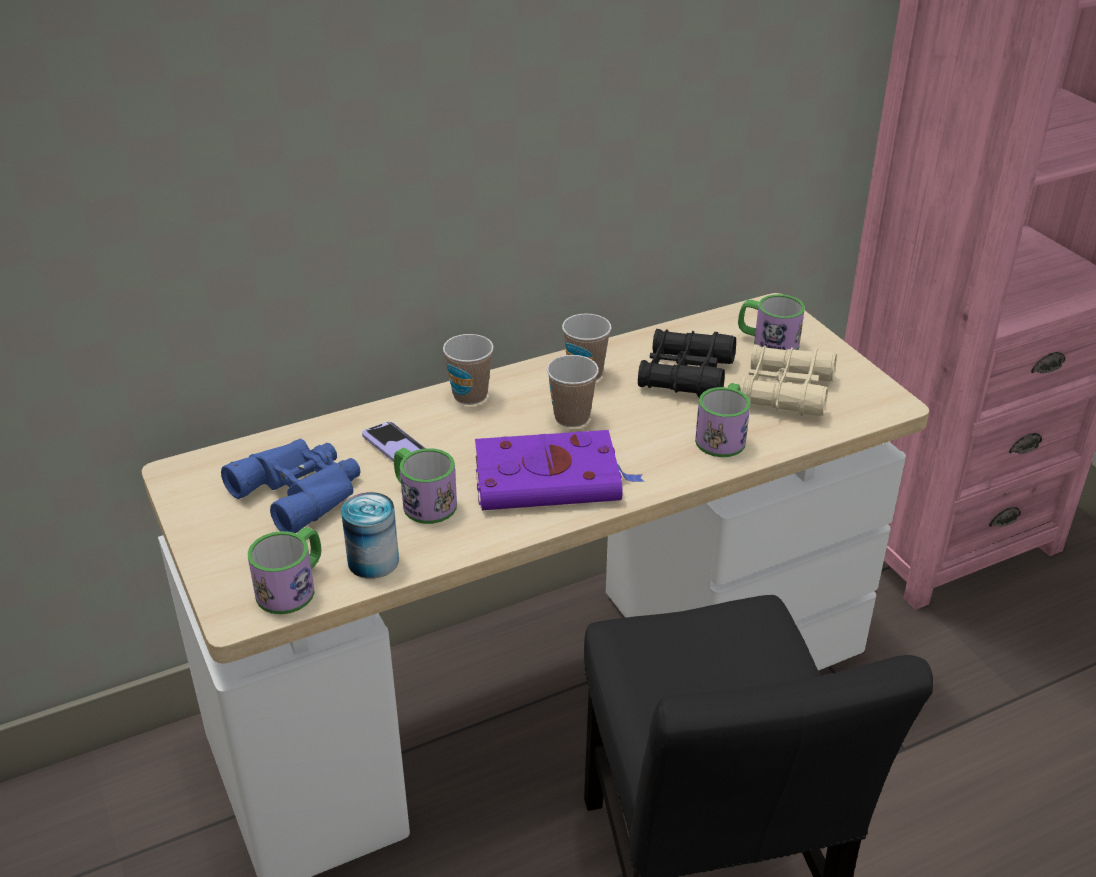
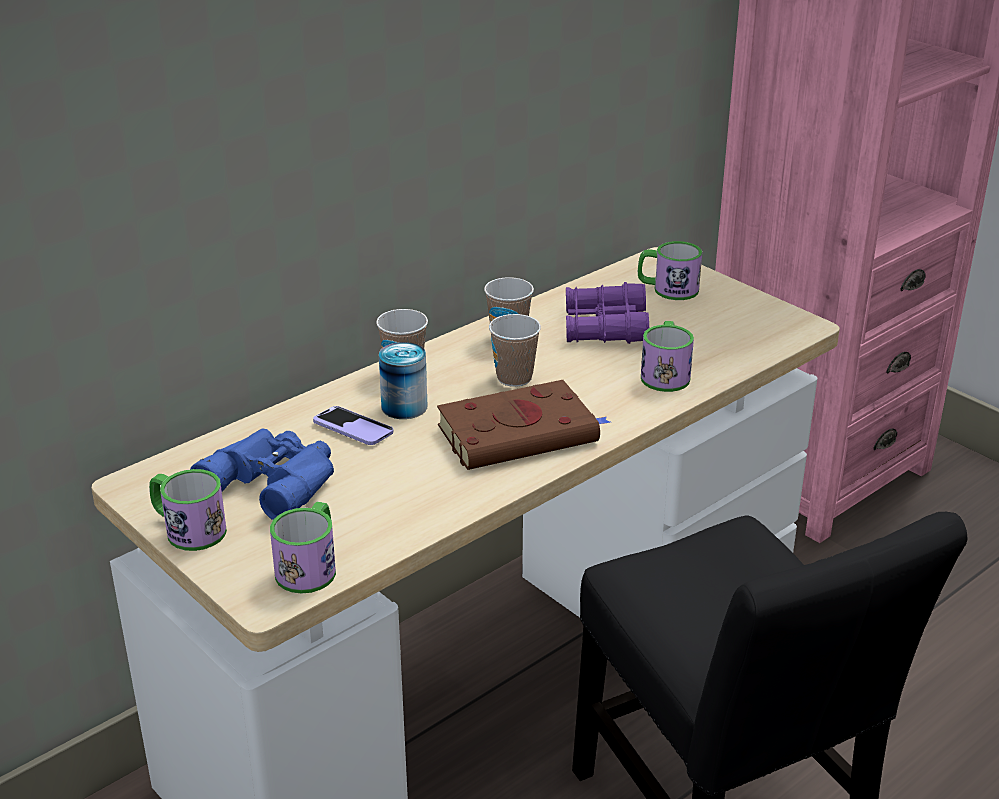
camera: 15 degrees left, 5 degrees down
can [341,492,399,579] -> can moved to [379,342,427,419]
mug [394,448,457,524] -> mug moved to [149,469,227,551]
purple book [475,430,644,510] -> brown book [437,380,610,470]
black binoculars [638,329,736,397] -> purple binoculars [566,282,649,344]
beige binoculars [740,345,837,416] -> none

